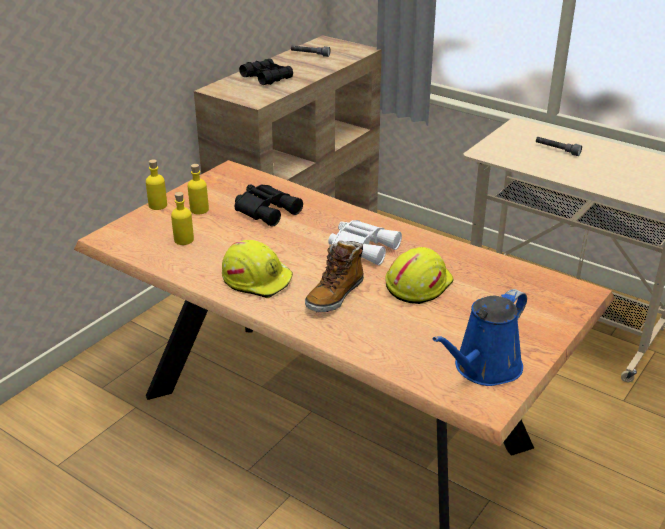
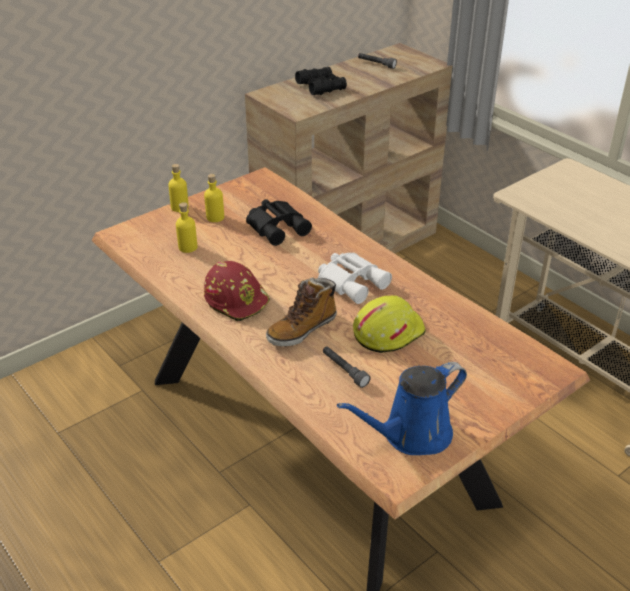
camera: 15 degrees right, 5 degrees up
yellow hard hat [222,240,293,298] -> red hard hat [204,261,270,322]
grey flashlight [536,137,582,156] -> grey flashlight moved to [323,346,370,388]

